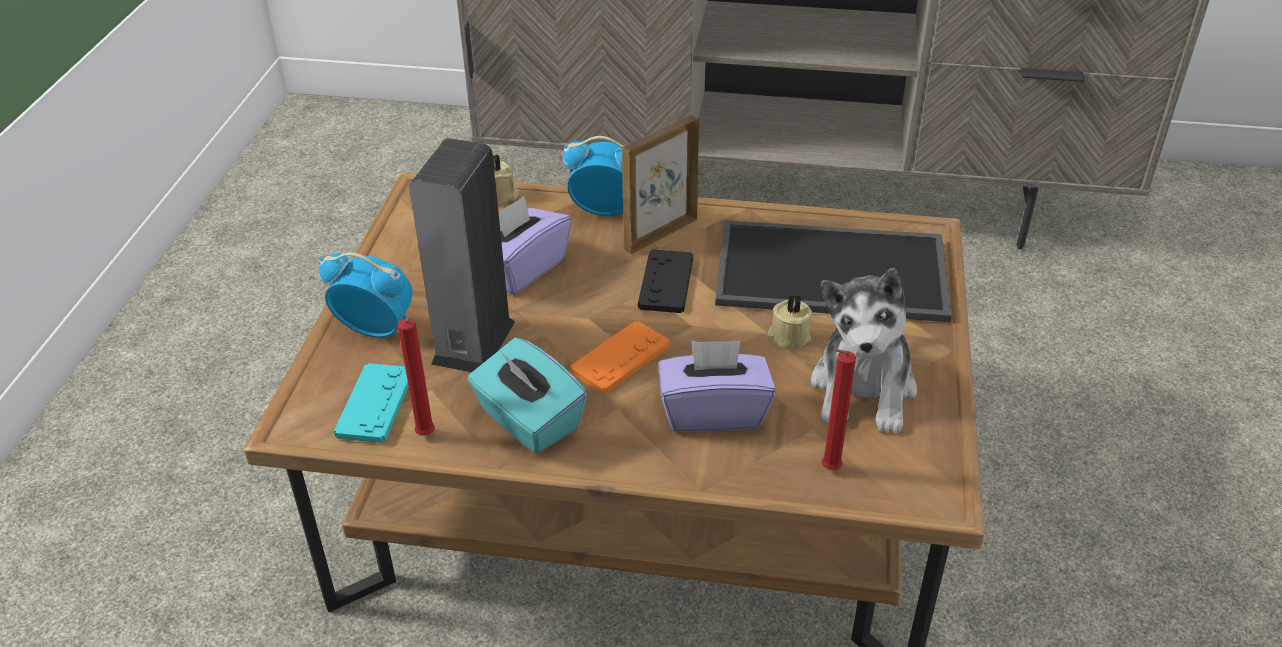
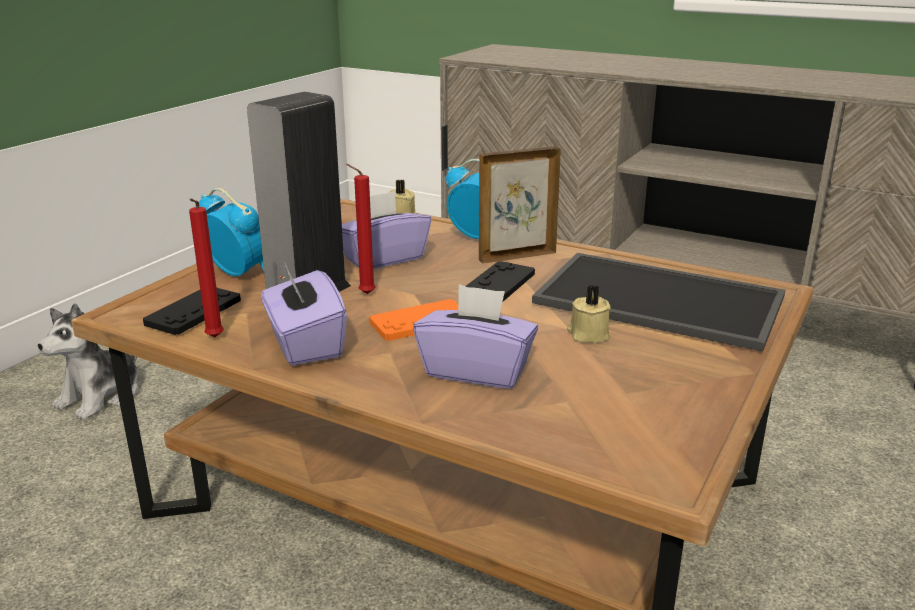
camera: 20 degrees right, 15 degrees down
turquoise game controller [334,363,409,443] -> black game controller [143,288,241,335]
turquoise tissue box [467,338,587,454] -> purple tissue box [261,263,347,365]
plush toy [811,268,917,434] -> plush toy moved to [37,303,138,420]
red candle [822,349,856,470] -> red candle moved to [346,164,375,294]

